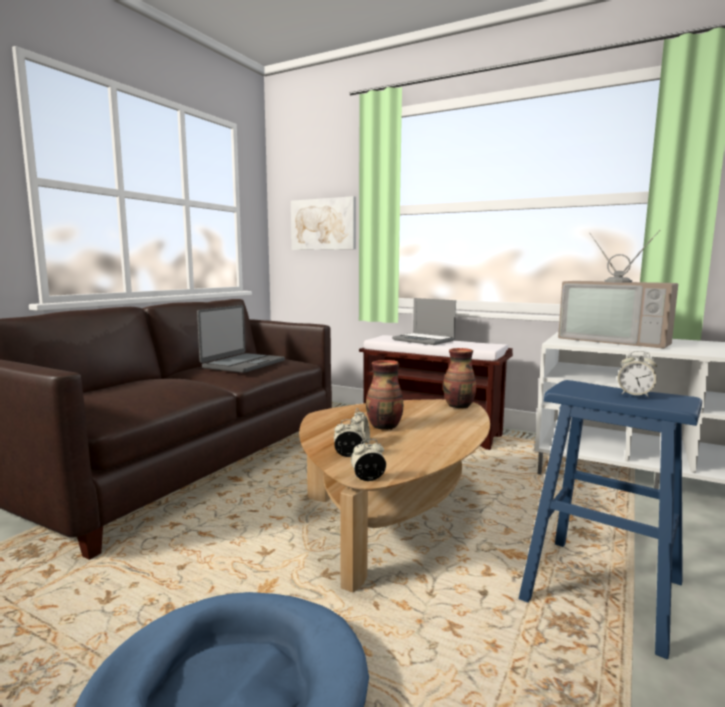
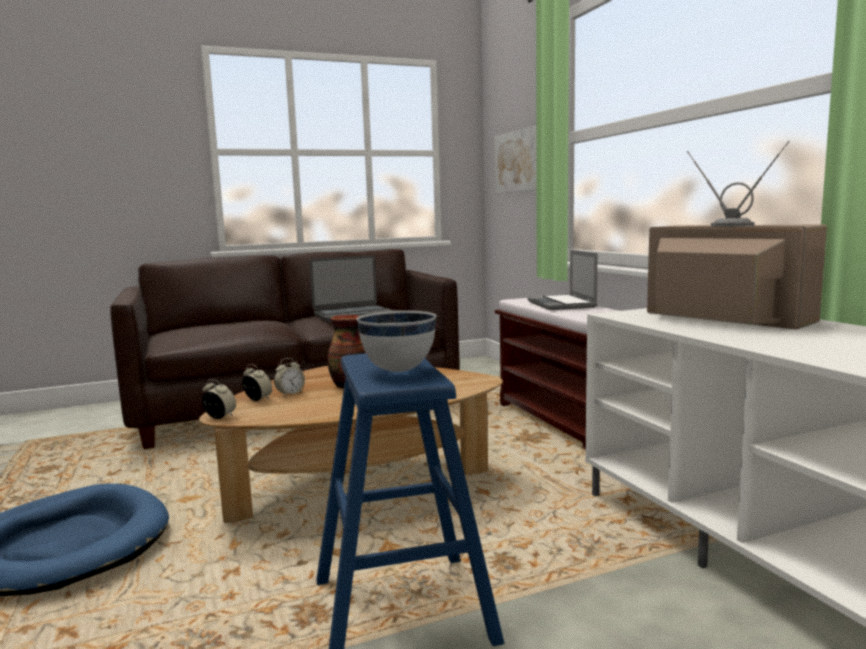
camera: 40 degrees right, 0 degrees up
vase [443,348,476,408] -> none
television [558,230,678,348] -> television turned 150 degrees clockwise [647,141,827,329]
alarm clock [618,351,657,398] -> white bowl [356,310,436,372]

